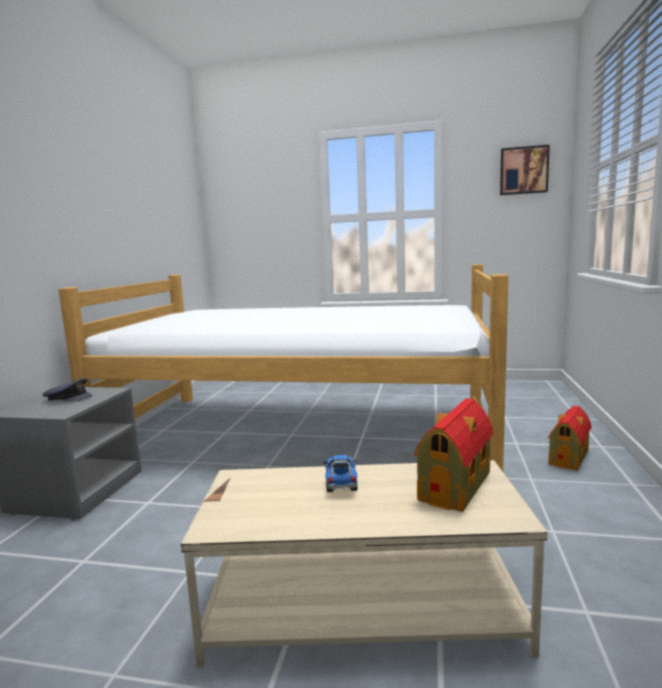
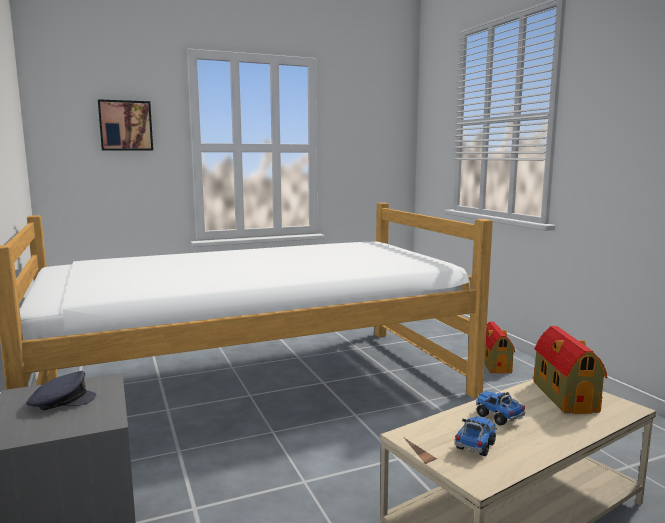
camera: 35 degrees left, 0 degrees up
picture [500,145,550,195] -> picture moved to [98,99,153,151]
none -> toy truck [455,416,497,456]

